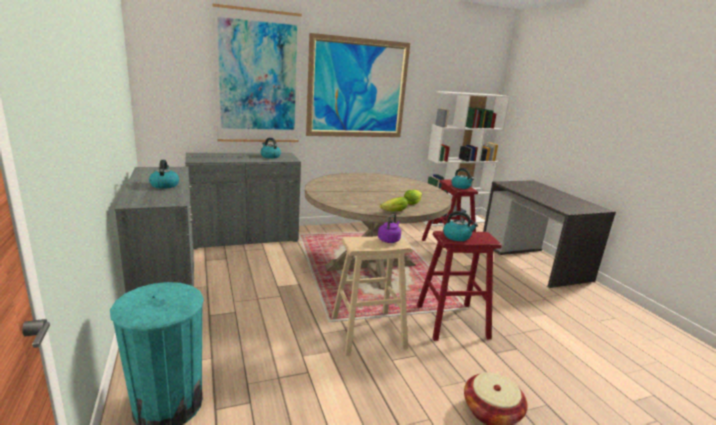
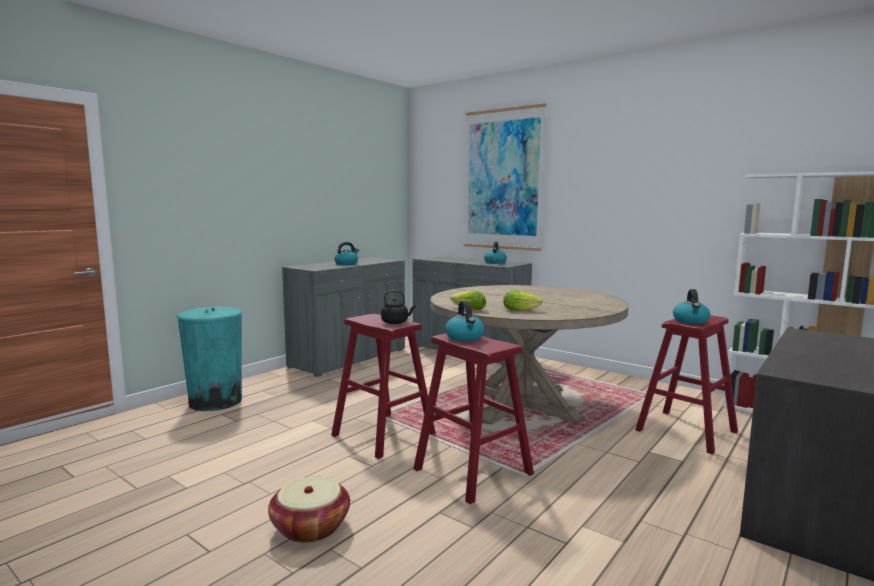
camera: 60 degrees right, 10 degrees down
picture [306,33,410,137] -> none
beige stool [332,236,413,356] -> red stool [331,314,435,459]
purple kettle [378,213,401,243] -> black kettle [381,290,416,324]

